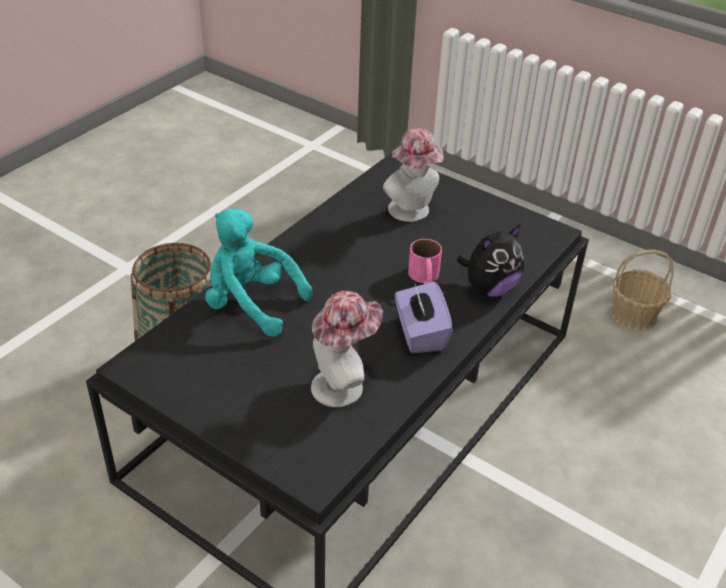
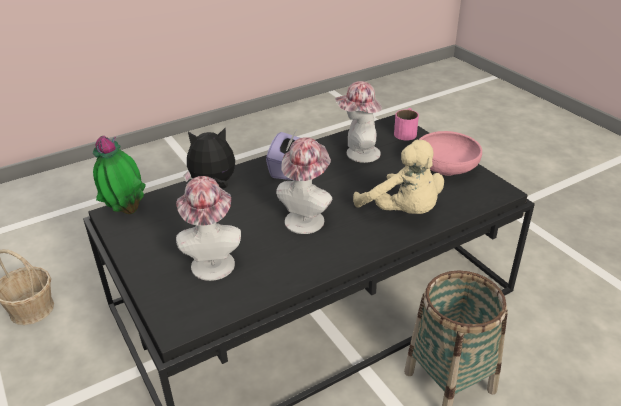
camera: 155 degrees left, 5 degrees down
turquoise plush toy [205,208,312,337] -> beige plush toy [353,140,444,214]
pink mug [408,239,442,284] -> pink mug moved to [394,108,419,140]
none -> potted plant [93,136,146,214]
none -> hat [276,137,332,234]
none -> pink bowl [419,131,482,176]

